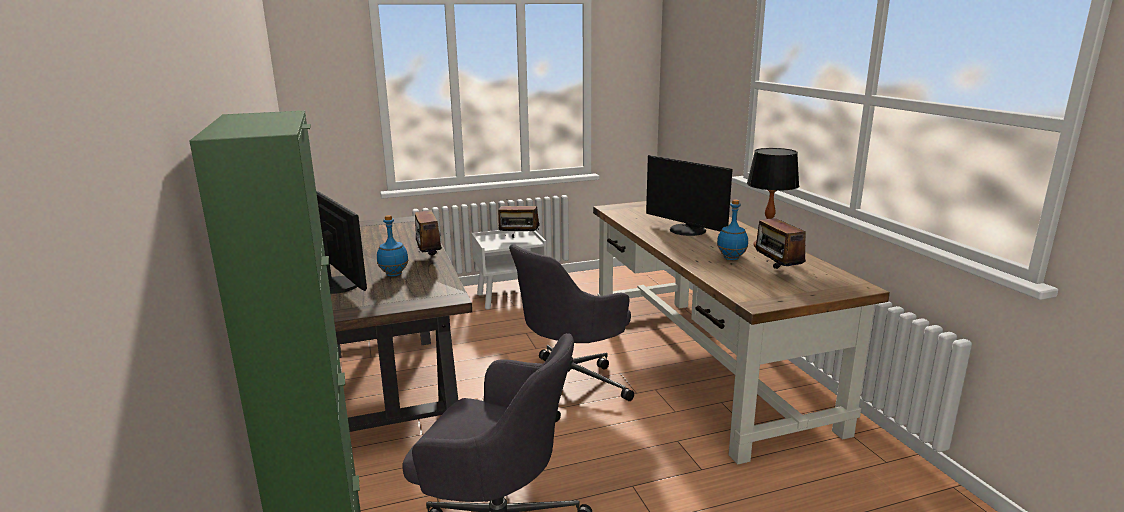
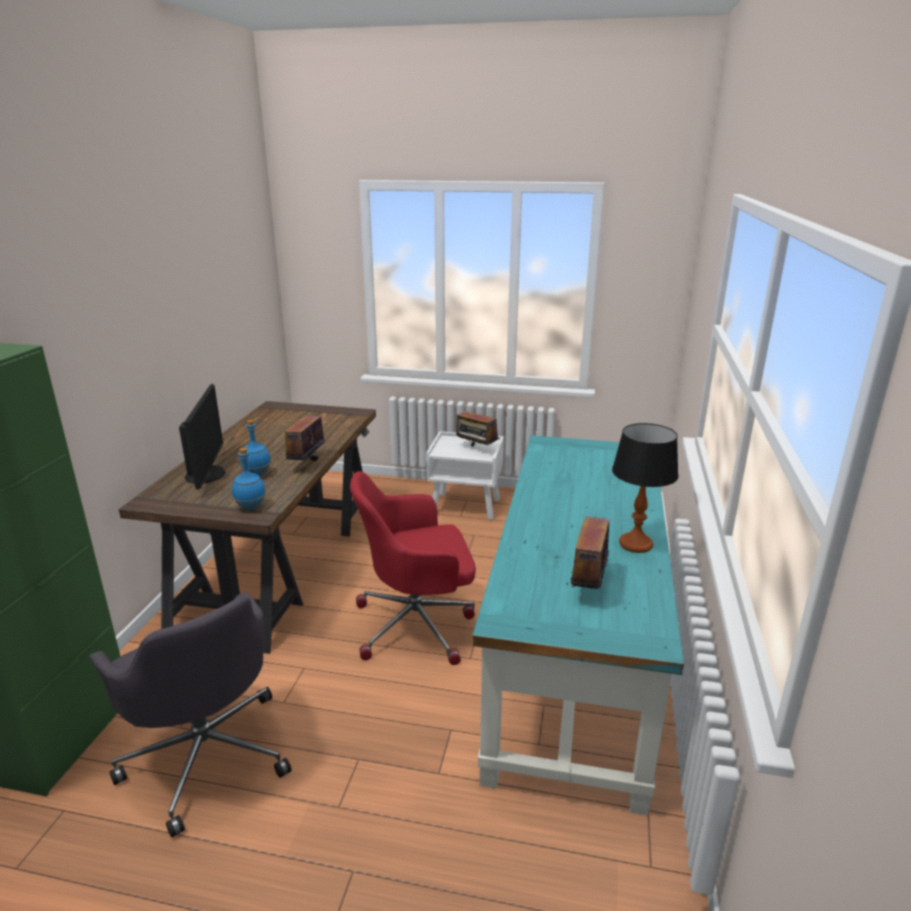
camera: 30 degrees right, 5 degrees up
grey office chair [509,244,634,422] -> red office chair [350,471,476,665]
brown desk [593,201,890,465] -> turquoise desk [472,435,684,815]
monitor [646,155,733,236] -> none
blue bottle [717,200,748,260] -> blue bottle moved to [232,448,266,510]

